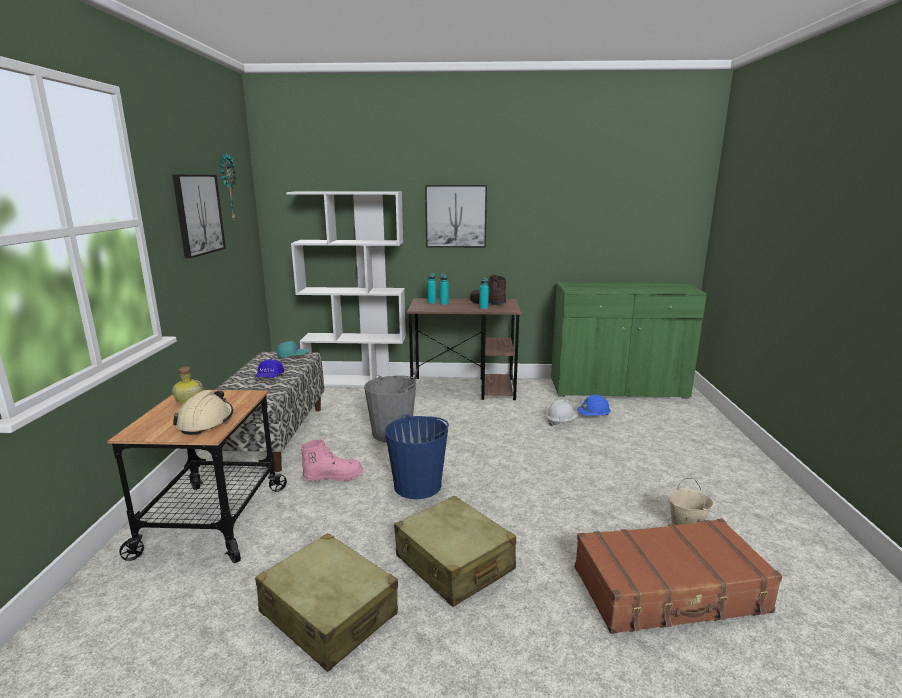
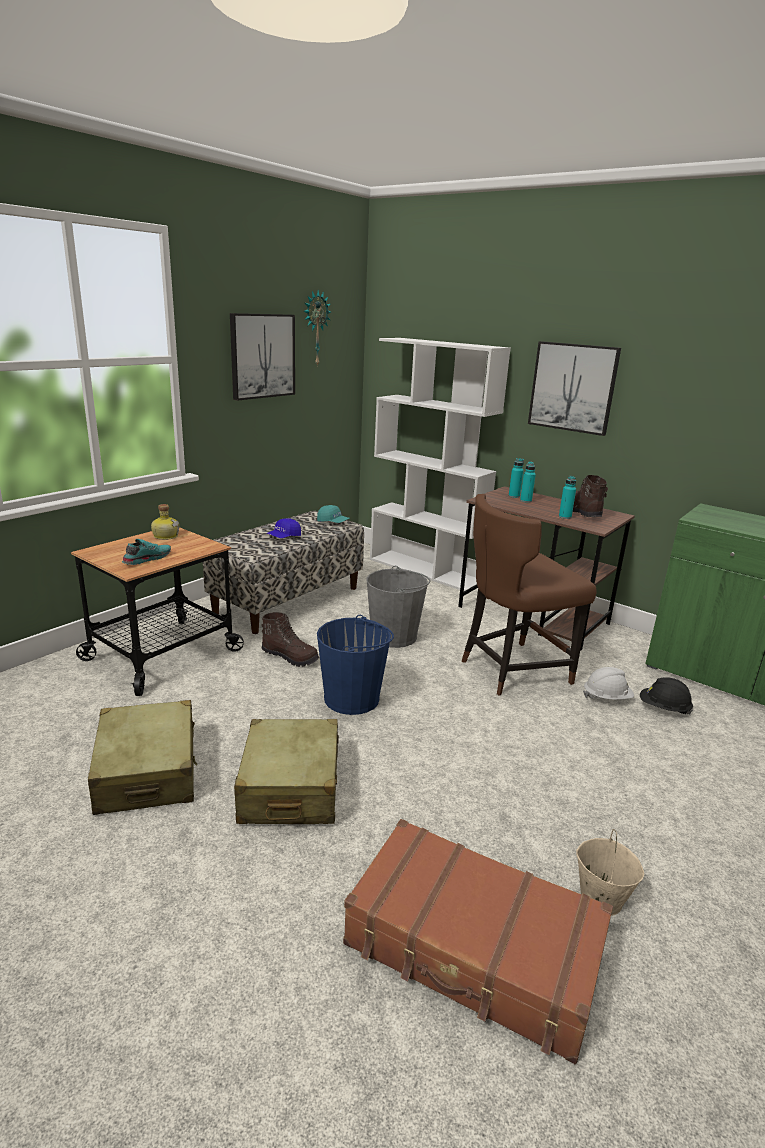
camera: 35 degrees right, 5 degrees up
beige hard hat [173,390,233,435] -> turquoise shoe [122,539,171,565]
pink boot [301,439,363,482] -> brown boot [261,612,319,667]
blue hard hat [577,395,611,416] -> black hard hat [640,677,693,715]
none -> brown chair [462,494,596,696]

